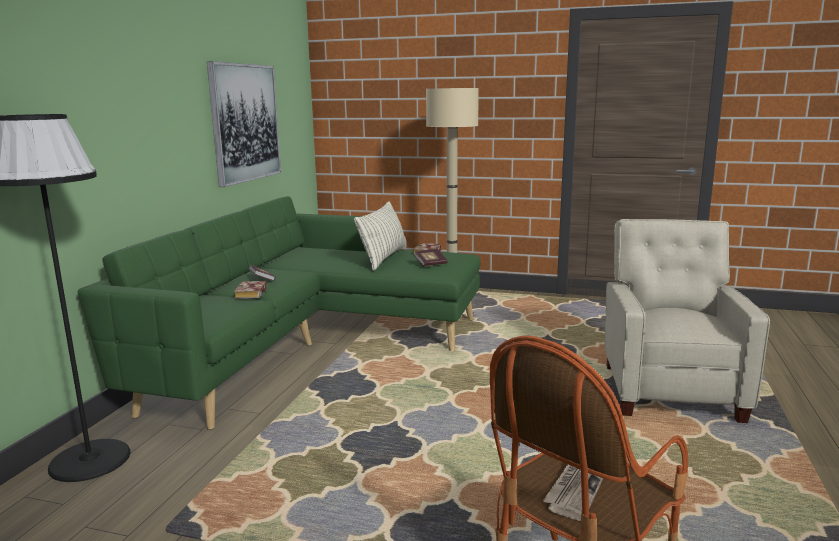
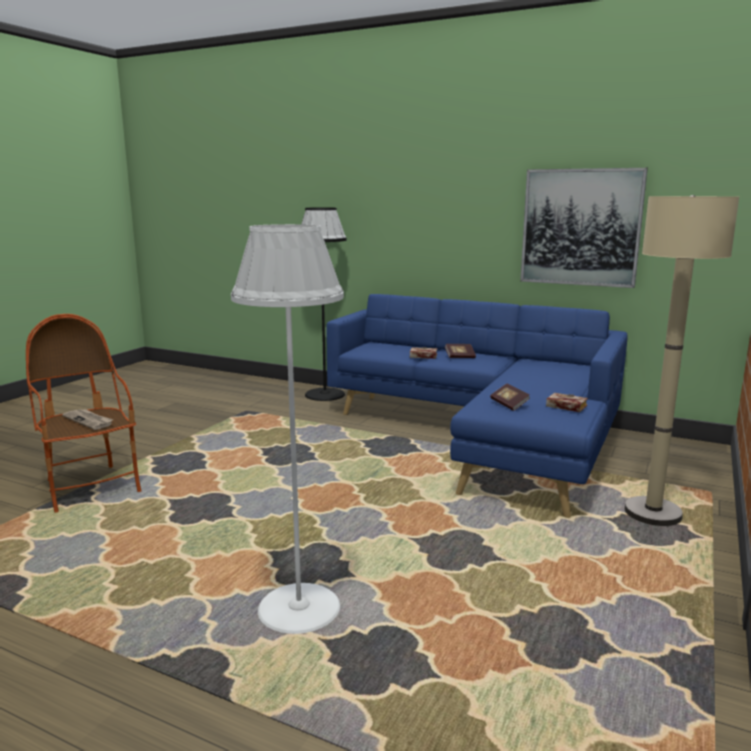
camera: 100 degrees right, 0 degrees up
green sofa [78,196,480,430] -> blue sofa [326,294,627,518]
pillow [354,201,407,271] -> none
beige armchair [604,219,770,423] -> white floor lamp [231,224,344,634]

